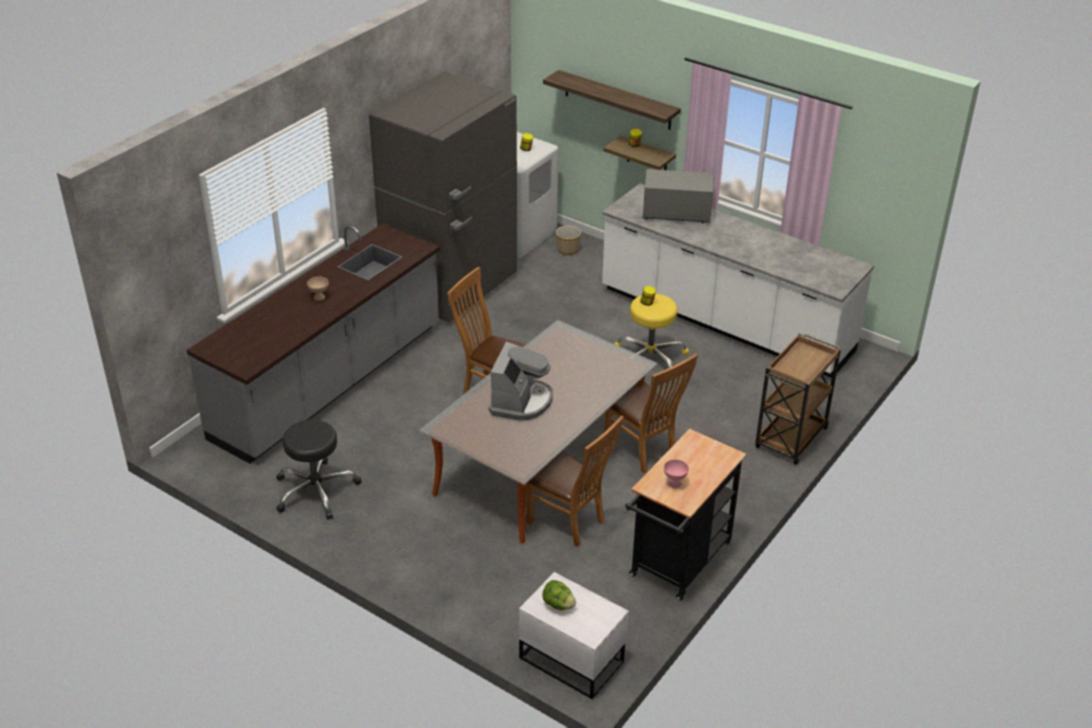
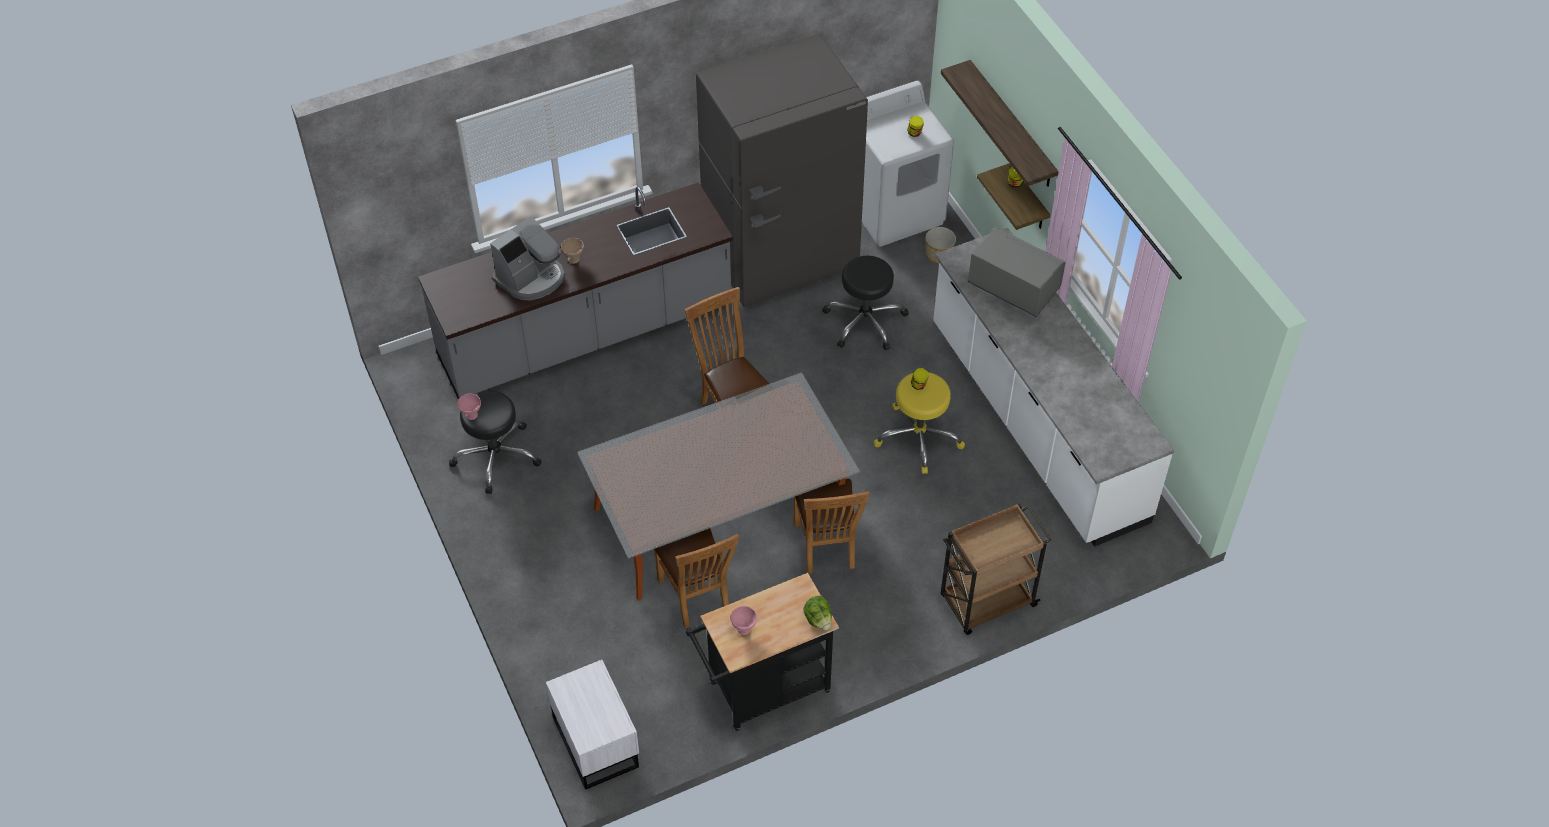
camera: 30 degrees right, 15 degrees up
coffee machine [489,342,553,421] -> coffee machine moved to [490,216,565,301]
lettuce [542,580,576,611] -> lettuce moved to [803,596,832,630]
none -> pink bowl [457,394,481,420]
none -> black stool [822,256,909,350]

